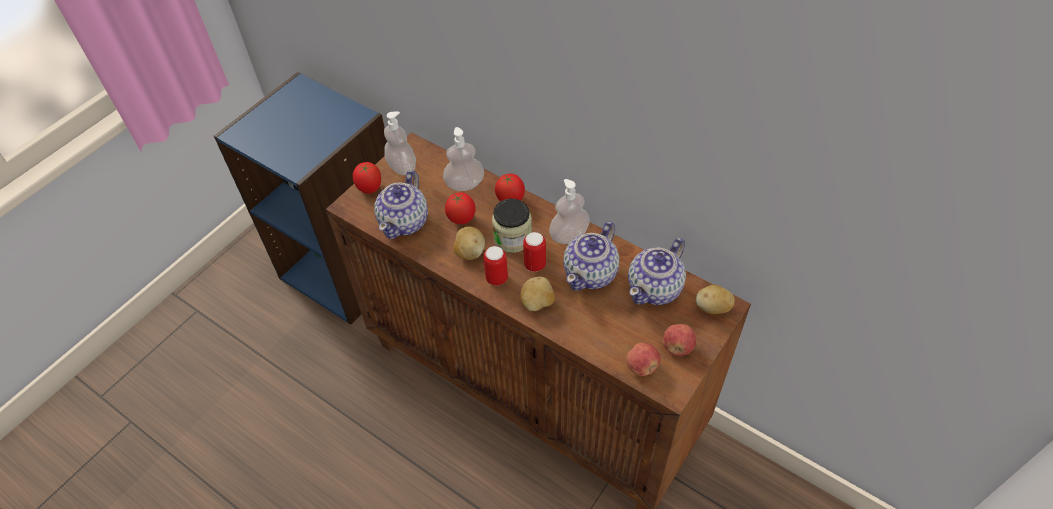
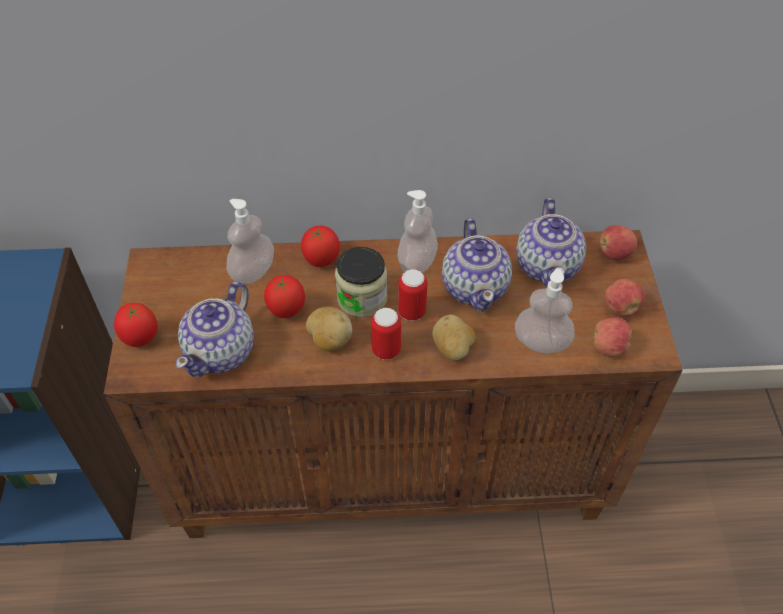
camera: 40 degrees left, 0 degrees up
teapot [374,170,428,239] -> teapot turned 45 degrees clockwise [176,281,254,377]
soap dispenser [384,111,416,175] -> soap dispenser moved to [515,268,575,353]
potato [696,285,735,314] -> apple [599,225,637,261]

